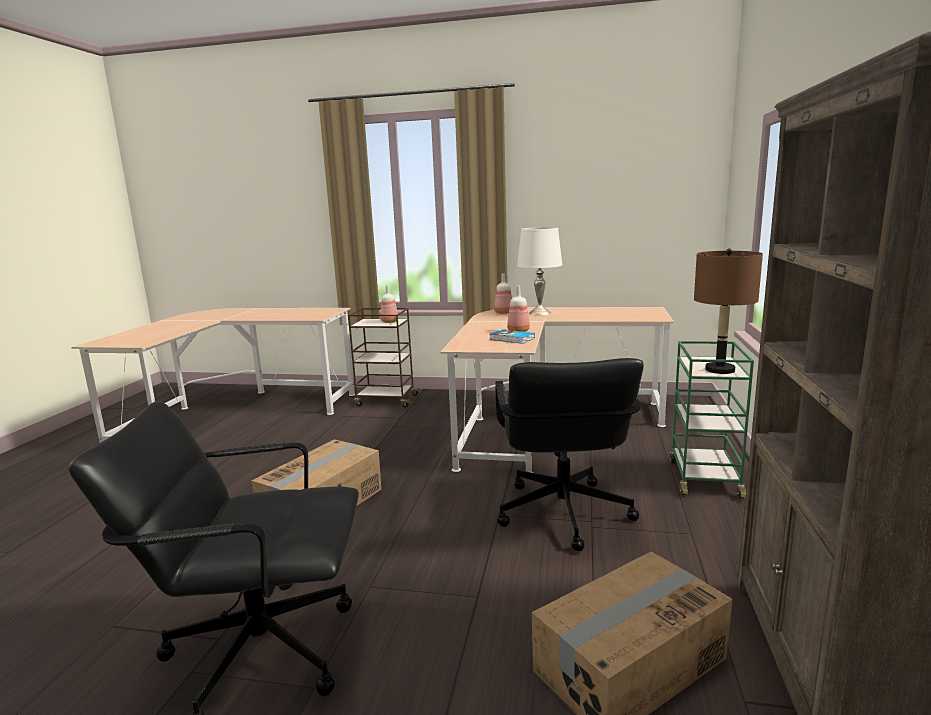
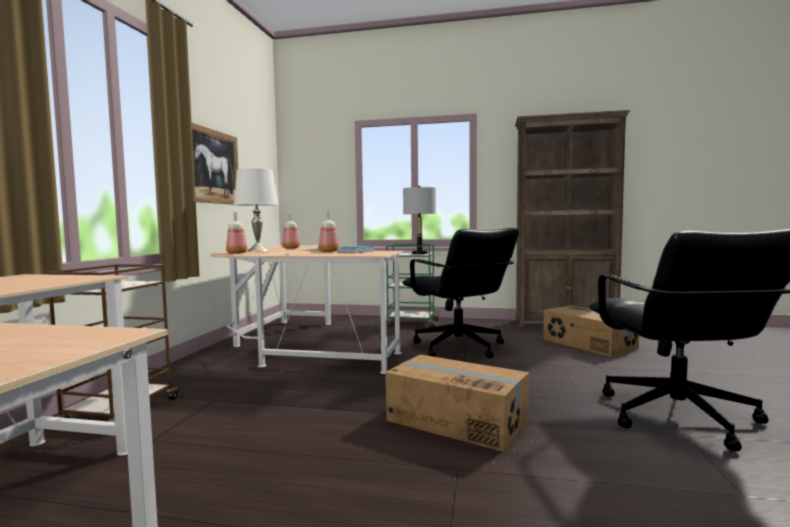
camera: 90 degrees left, 10 degrees down
bottle [380,285,399,323] -> bottle moved to [282,213,300,249]
black office chair [495,358,644,551] -> black office chair turned 60 degrees clockwise [402,228,519,358]
brown table lamp [694,248,763,374] -> grey table lamp [403,186,436,254]
none -> picture [192,123,238,205]

